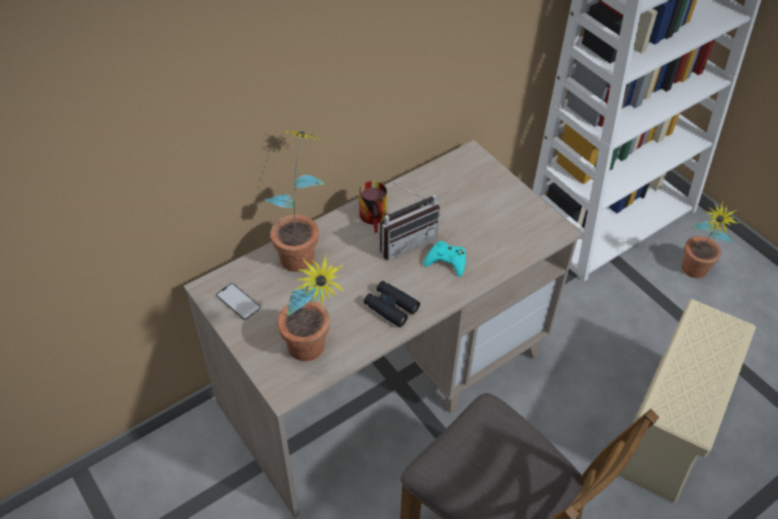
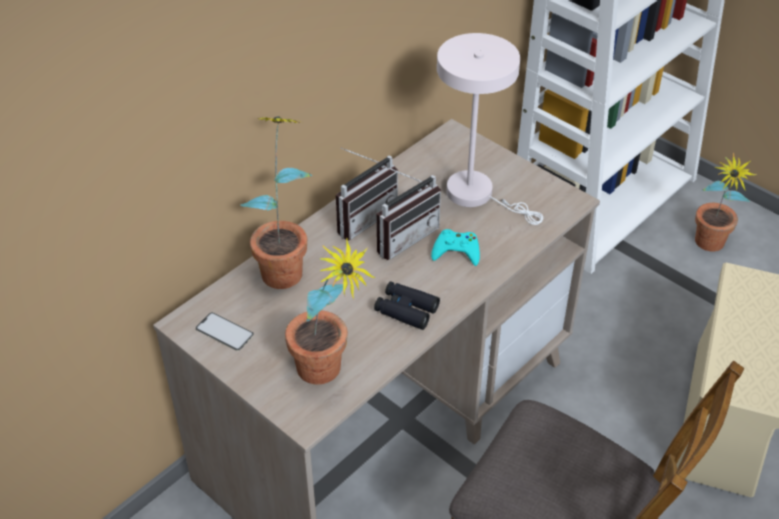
camera: 10 degrees left, 5 degrees down
mug [359,181,387,233] -> radio [336,148,398,241]
none -> white table lamp [437,33,543,225]

